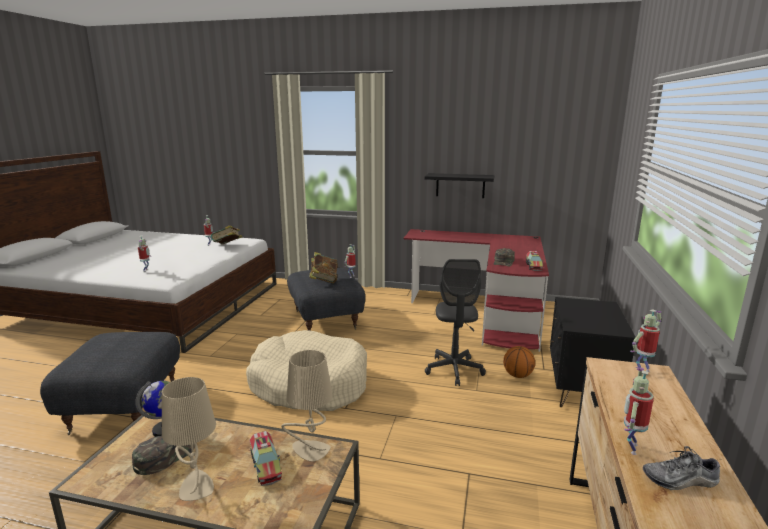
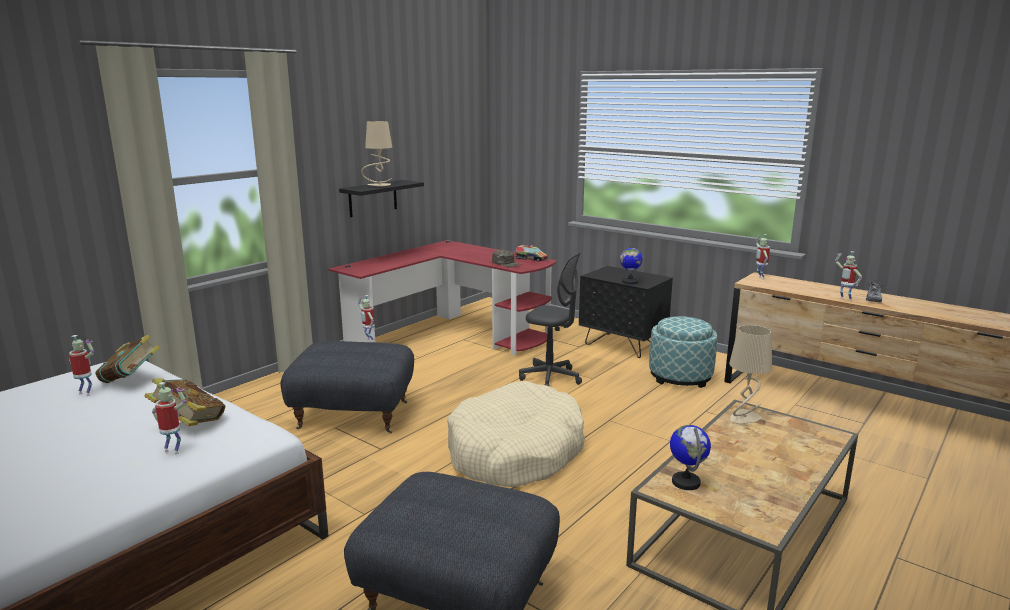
camera: 65 degrees left, 0 degrees up
green cap [132,436,195,475] -> none
beige table lamp [162,377,216,501] -> beige table lamp moved to [361,121,392,187]
toy truck [250,431,282,486] -> none
book [309,252,338,283] -> book moved to [144,378,226,426]
basketball [503,346,535,378] -> none
none -> globe [620,245,642,284]
none -> ottoman [649,316,718,388]

